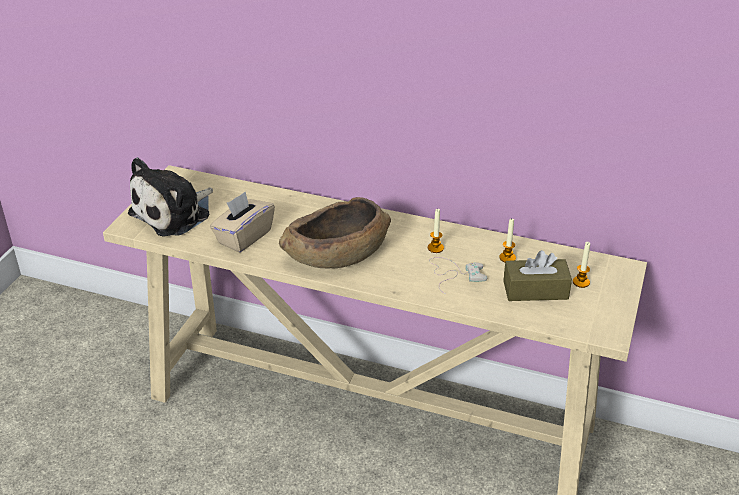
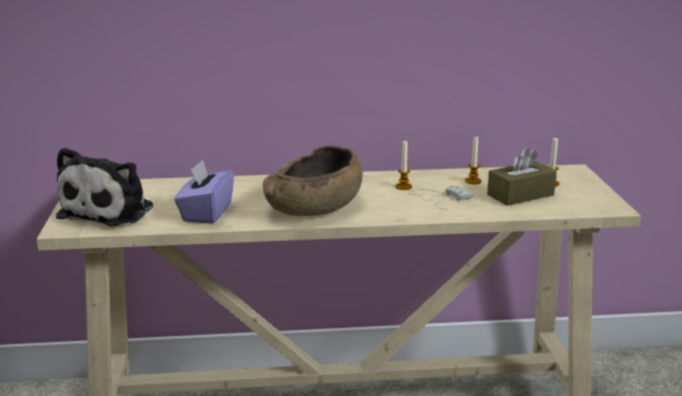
camera: 25 degrees left, 15 degrees down
beige tissue box [210,192,275,253] -> purple tissue box [174,159,234,224]

